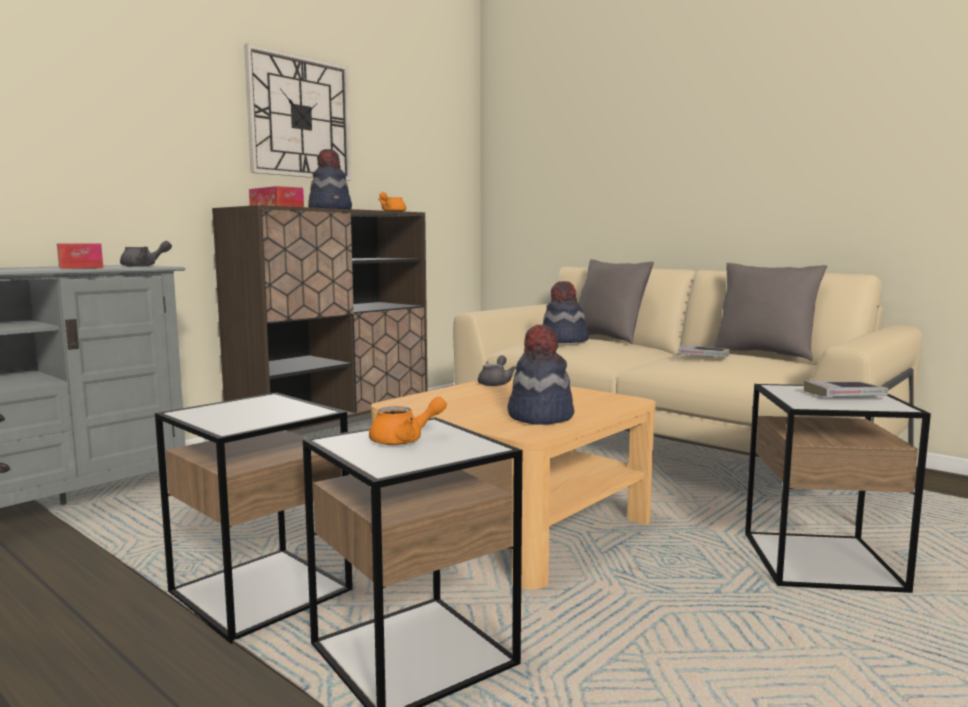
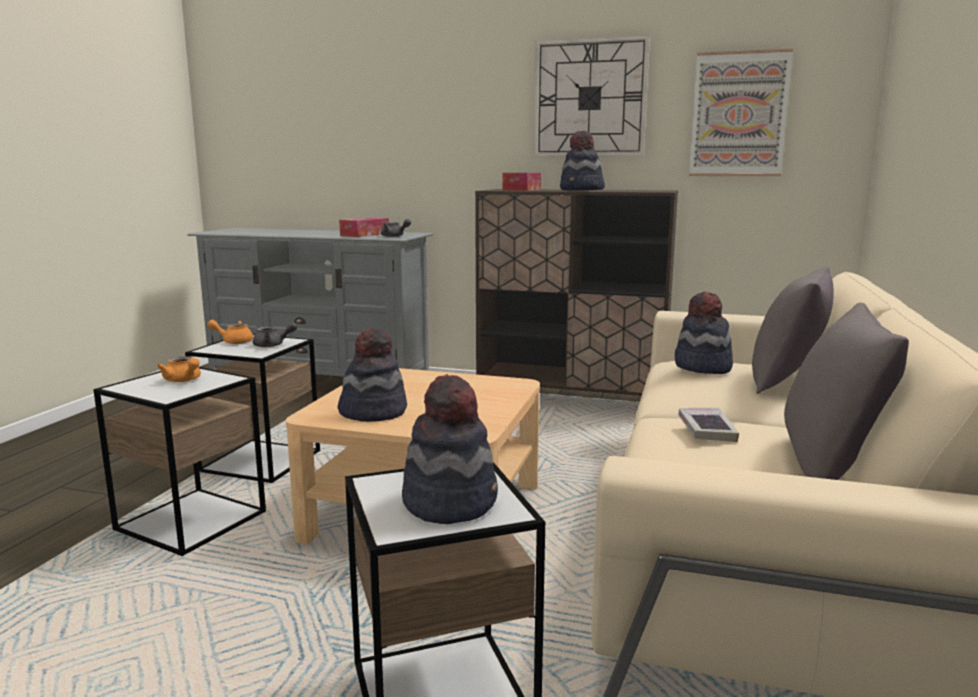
camera: 65 degrees right, 5 degrees up
orange teapot [379,192,406,211] -> orange teapot moved to [208,320,253,344]
grey teapot [478,356,516,386] -> grey teapot moved to [253,322,297,347]
book [804,380,888,397] -> hat [402,374,498,524]
none -> picture [689,49,793,176]

